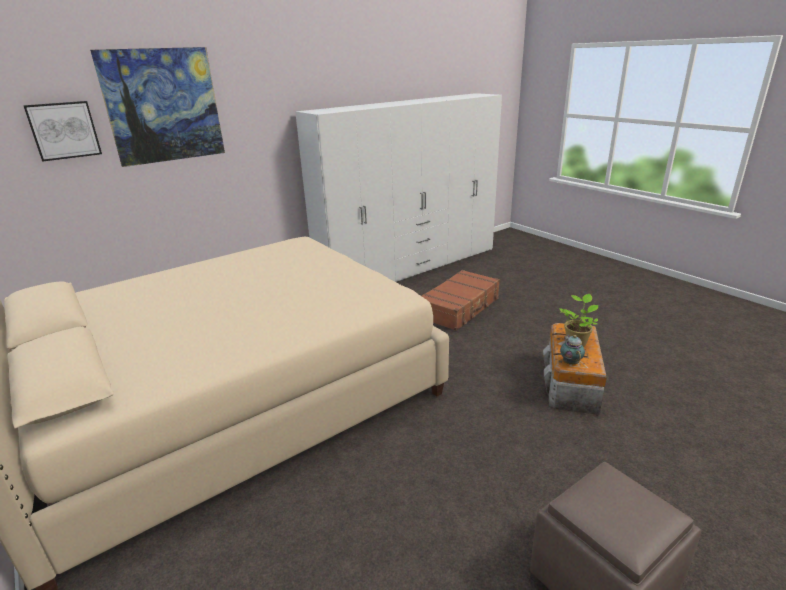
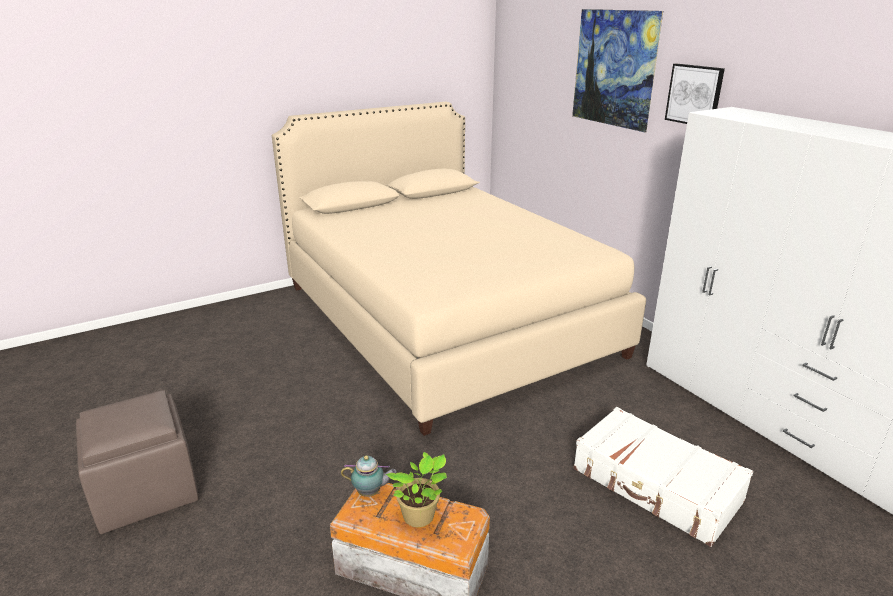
camera: 95 degrees right, 0 degrees up
picture [23,101,102,162] -> picture moved to [665,63,725,124]
brown suitcase [422,270,500,331] -> white suitcase [573,407,753,547]

